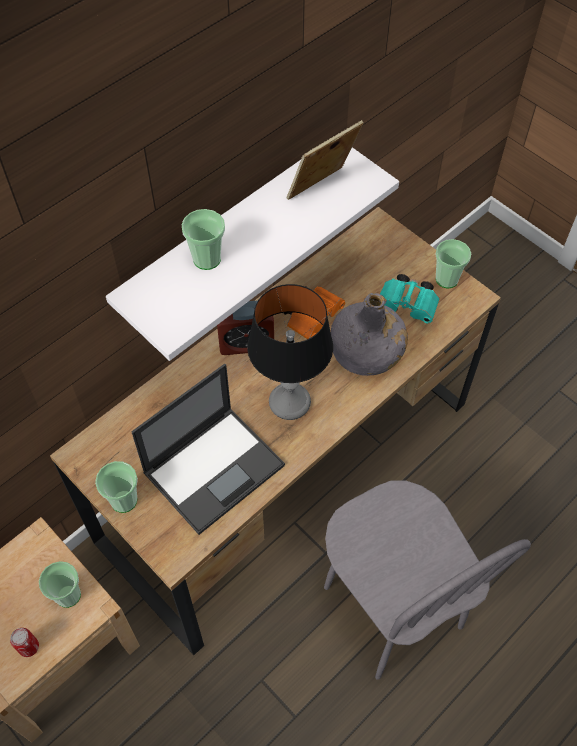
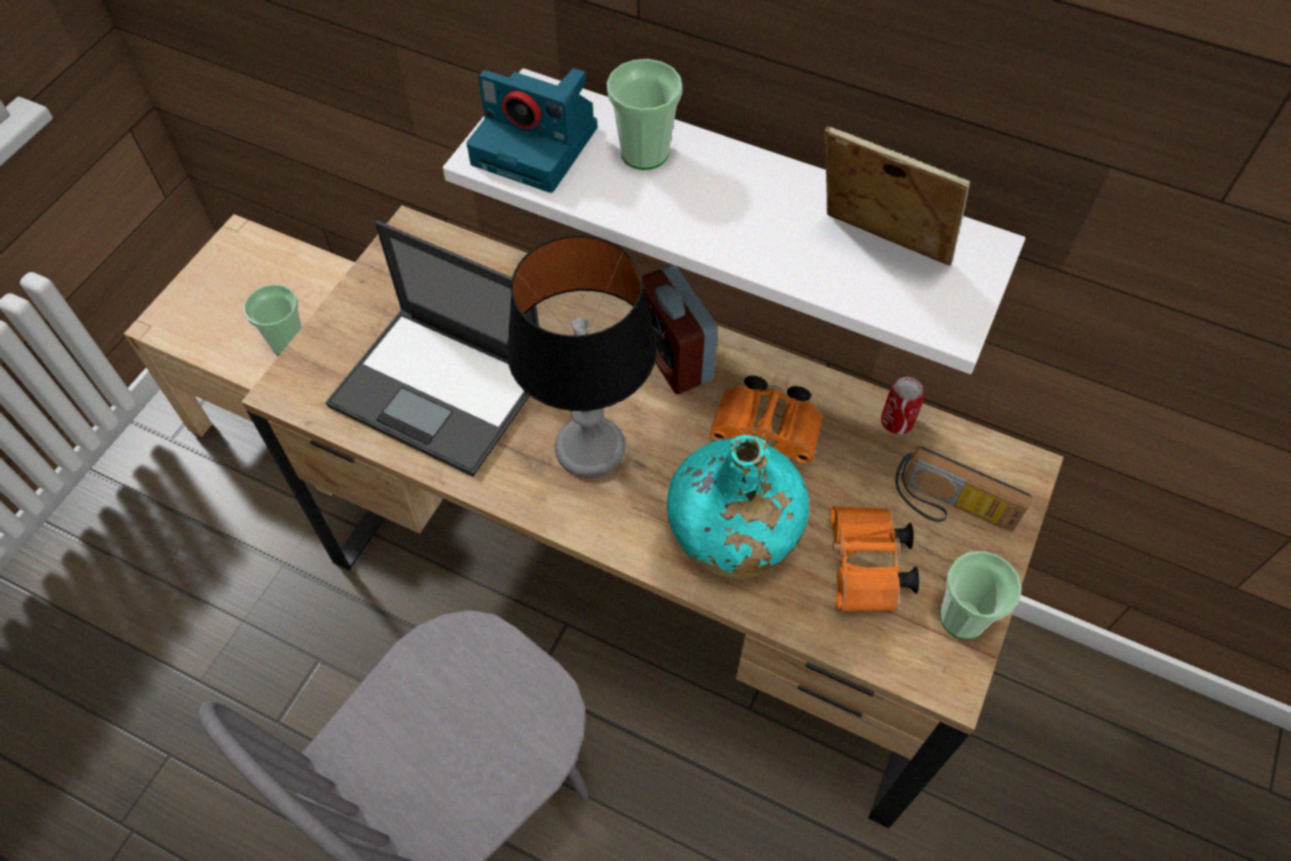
camera: 70 degrees right, 0 degrees up
can [10,628,39,657] -> can moved to [881,377,924,434]
cup [95,461,138,513] -> none
grey bottle [331,293,408,376] -> turquoise bottle [667,435,809,578]
turquoise binoculars [380,274,440,324] -> orange binoculars [829,506,919,612]
none -> camera [466,68,597,193]
none -> radio [895,447,1032,532]

